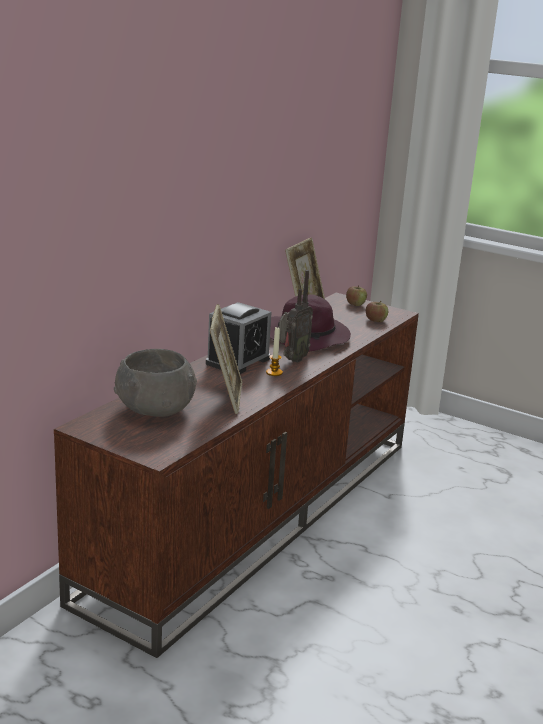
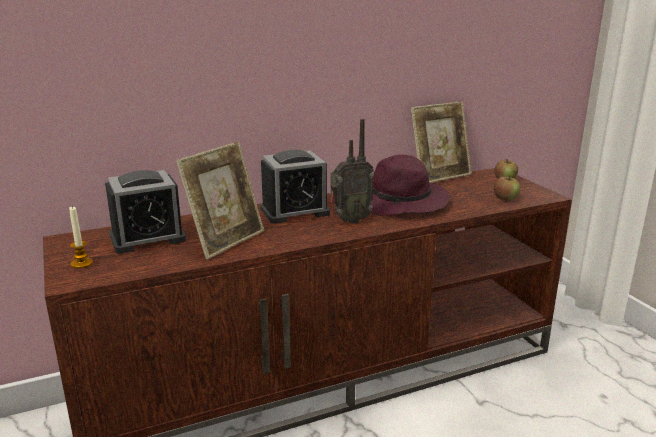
camera: 35 degrees right, 0 degrees up
grey bowl [114,349,197,417] -> alarm clock [105,170,186,254]
candle [266,326,283,376] -> candle moved to [69,206,93,268]

